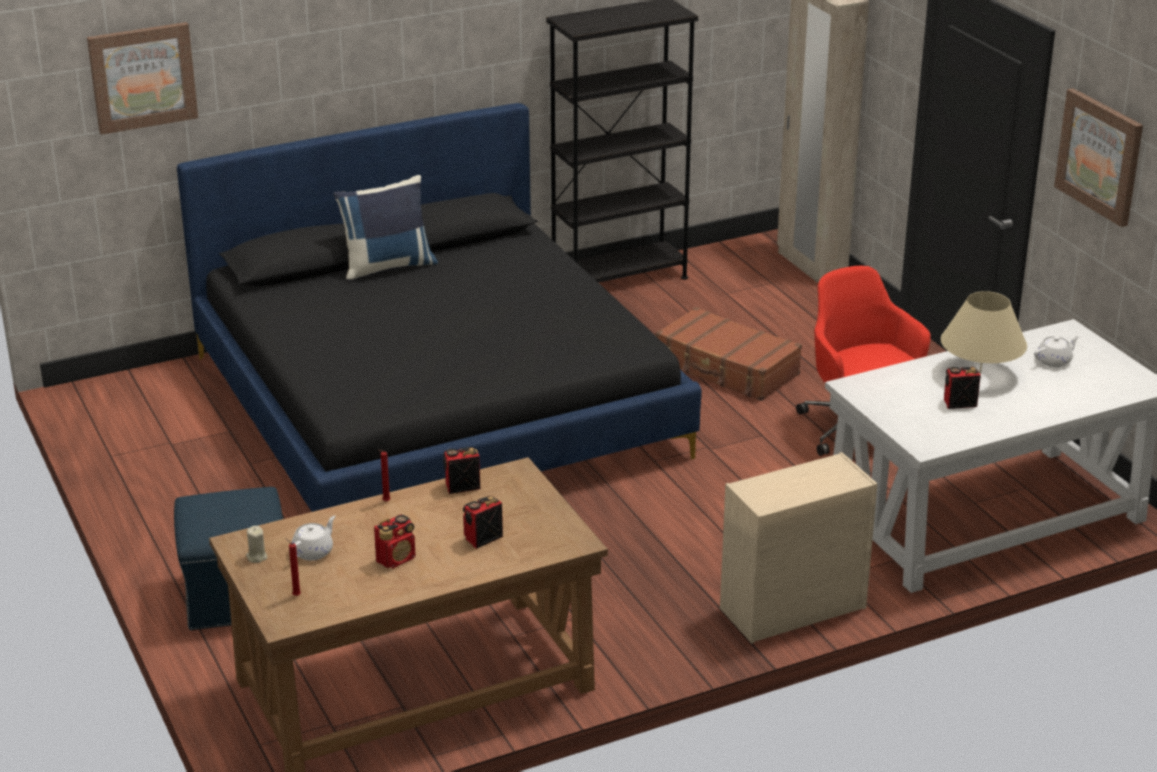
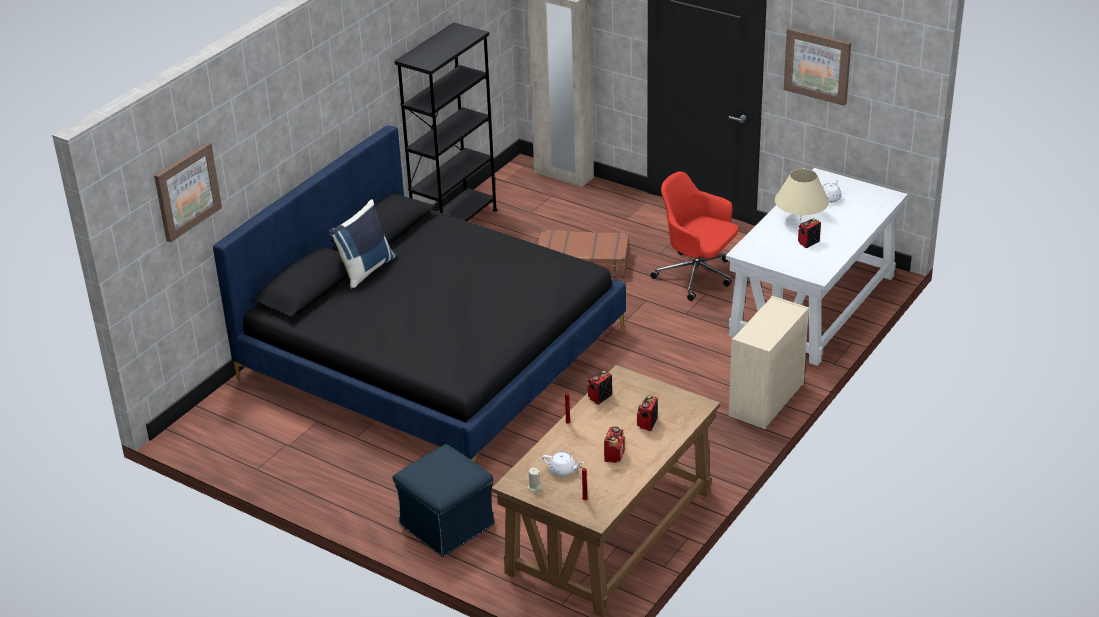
camera: 30 degrees left, 5 degrees up
white teapot [292,515,335,561] -> white teapot turned 105 degrees clockwise [542,451,584,477]

